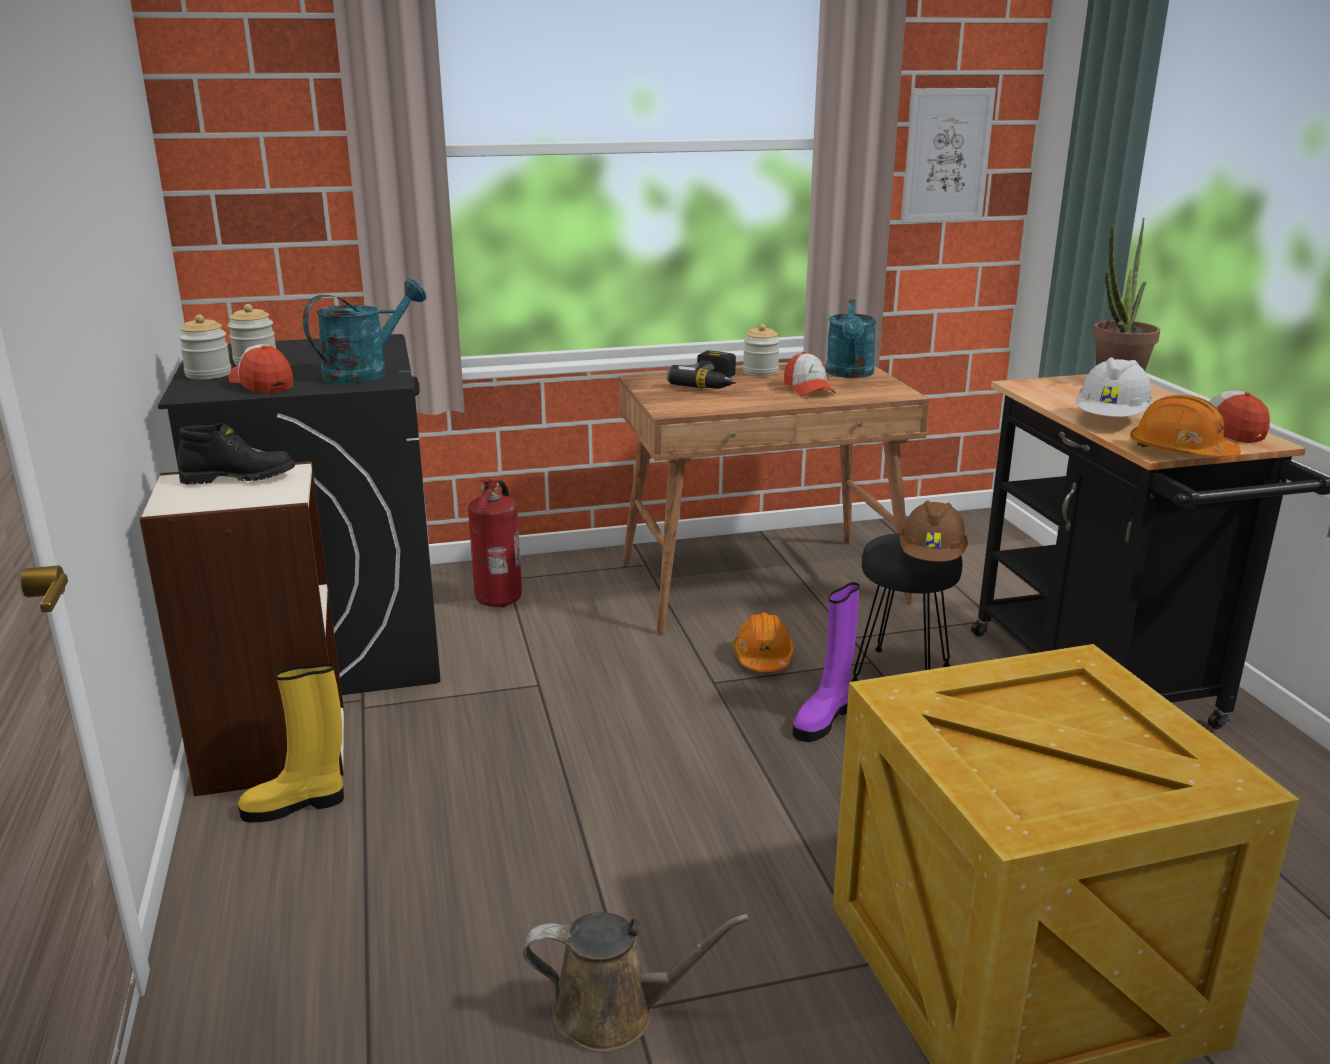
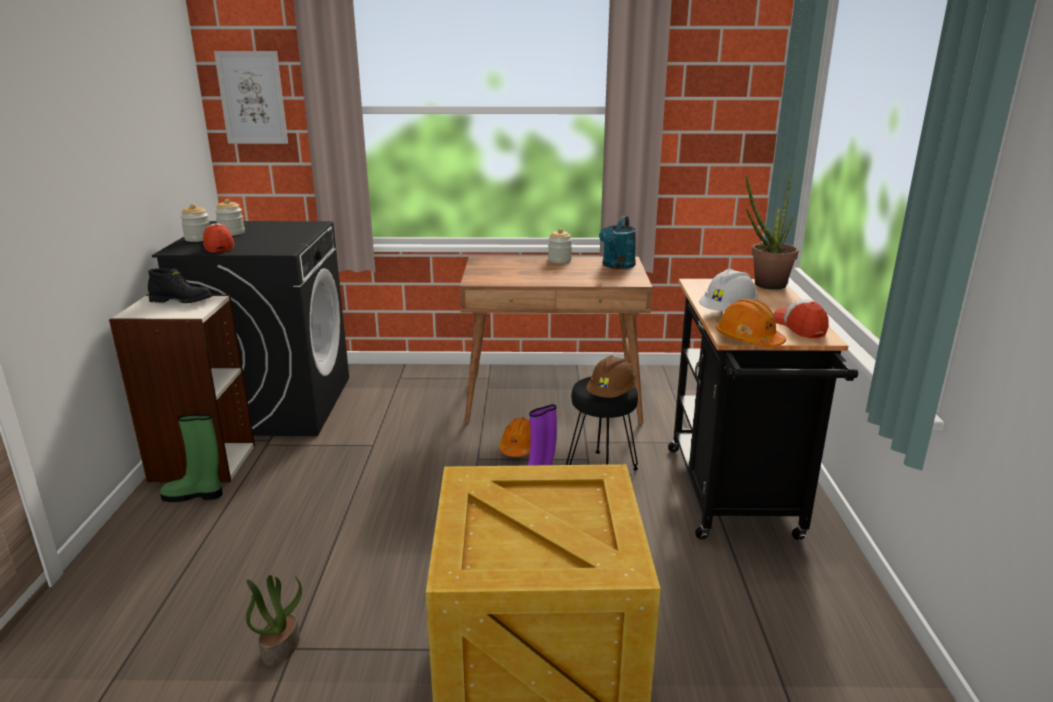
camera: 15 degrees right, 0 degrees up
yellow boot [238,663,344,822] -> green boot [160,414,222,502]
turquoise watering can [303,279,426,384] -> none
fire extinguisher [468,479,522,608] -> none
brown watering can [523,912,749,1053] -> potted plant [246,575,302,666]
power drill [667,350,736,389] -> none
cap [784,352,836,396] -> none
picture [901,88,996,223] -> picture moved to [214,51,288,144]

